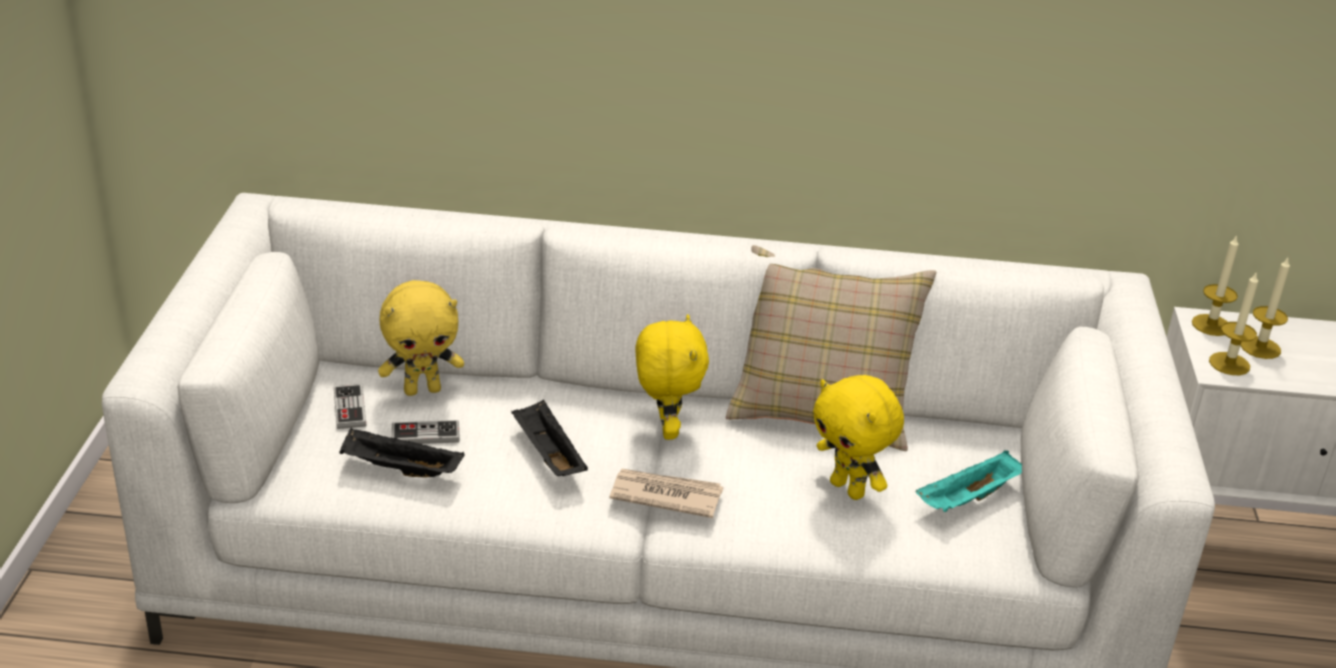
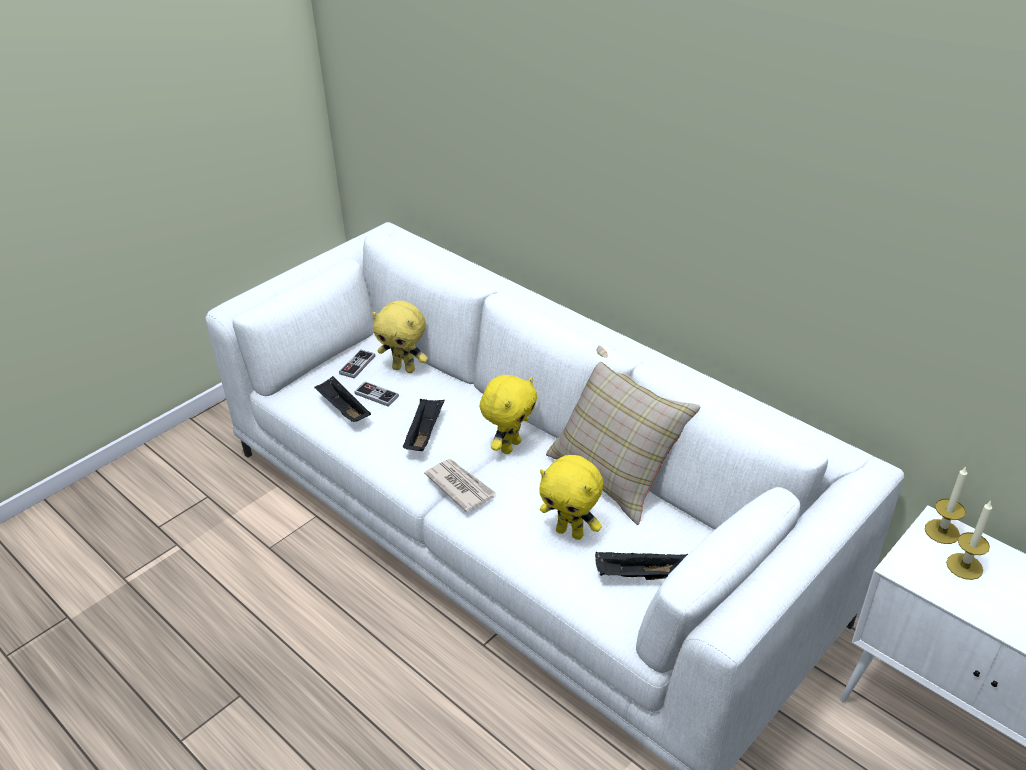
camera: 40 degrees right, 5 degrees up
yellow plush toy [813,375,904,500] -> yellow plush toy turned 60 degrees counterclockwise [539,455,603,540]
turquoise tray [916,450,1022,512] -> black tray [595,552,688,580]
candle [1209,271,1258,375] -> none

